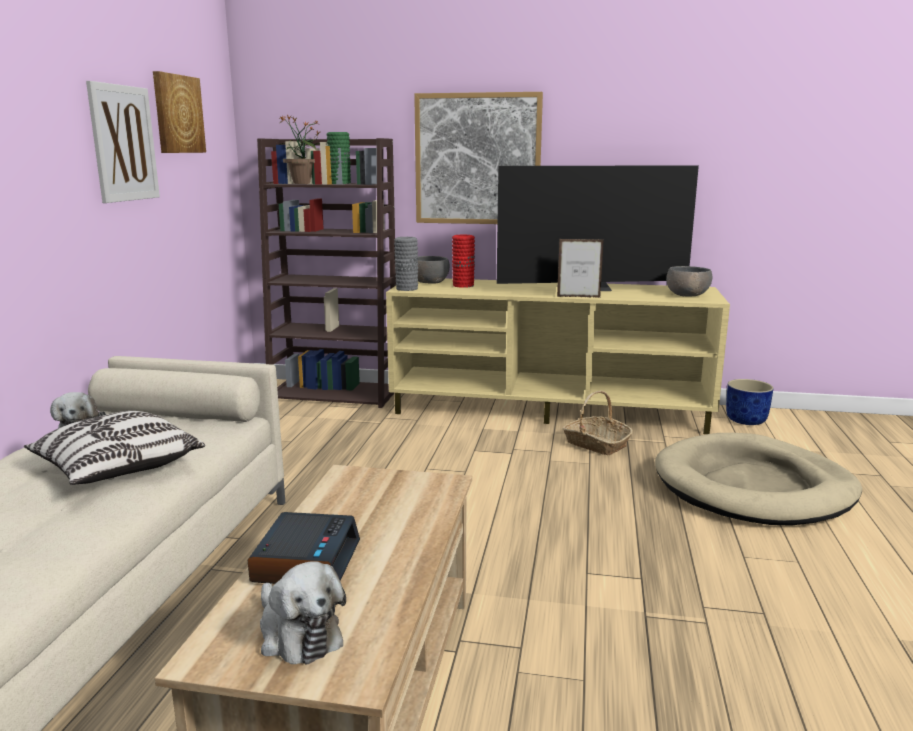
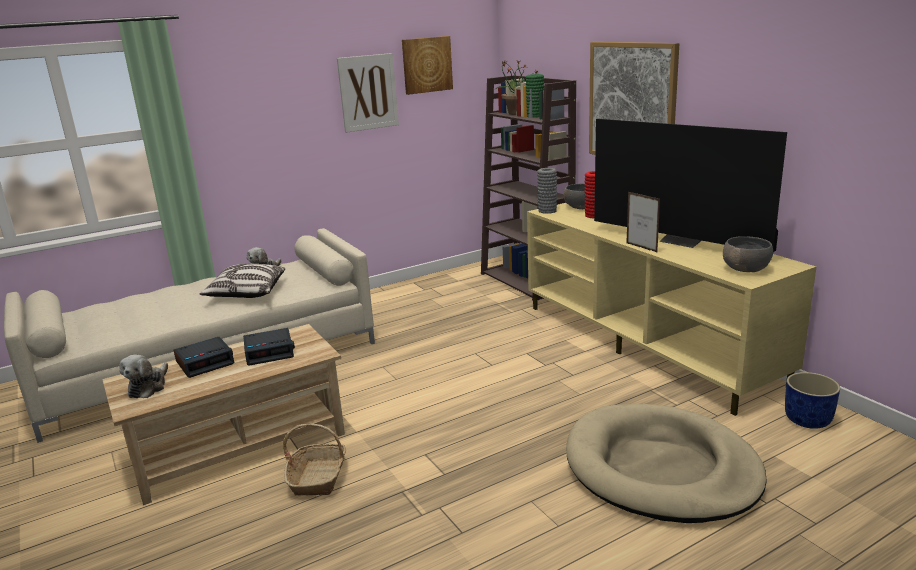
camera: 50 degrees right, 5 degrees up
basket [563,391,633,455] -> basket moved to [283,424,346,496]
none -> alarm clock [243,328,295,366]

